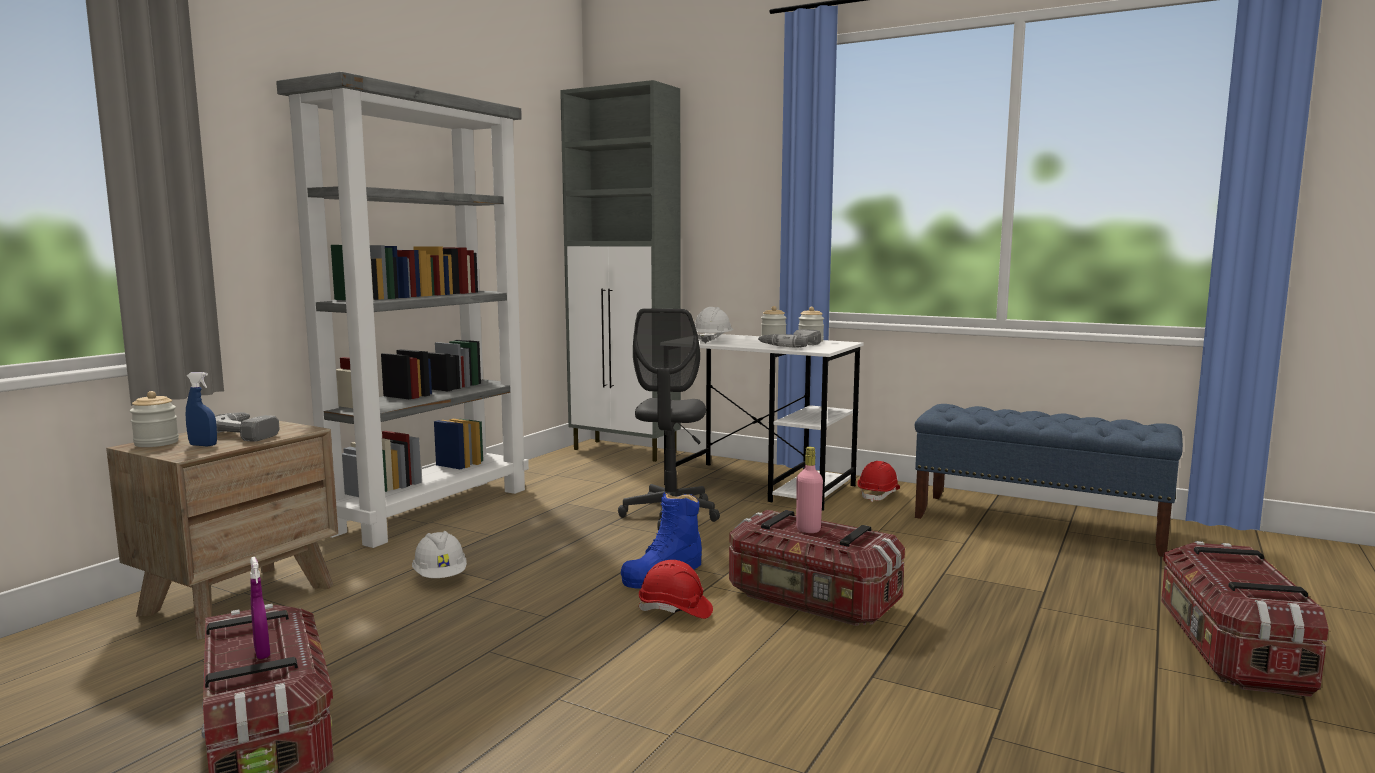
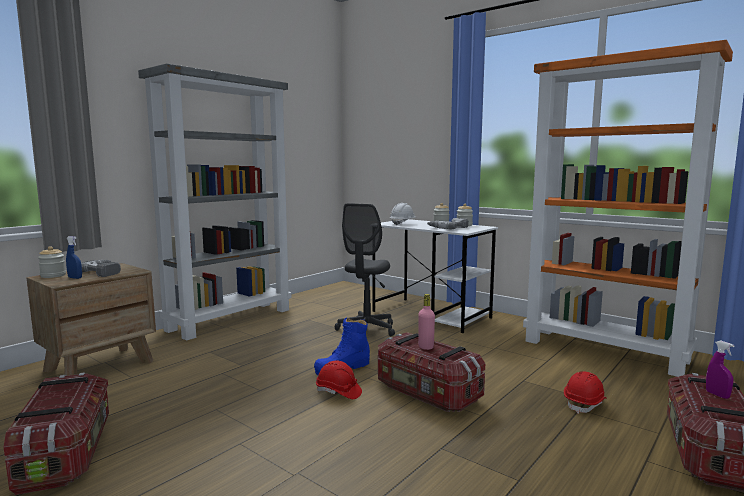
camera: 10 degrees right, 0 degrees up
purple spray bottle [250,557,270,659] -> purple spray bottle moved to [706,340,734,399]
white hard hat [412,531,467,578] -> none
grey cabinet [560,80,681,462] -> none
red hard hat [857,461,900,502] -> red hard hat moved to [564,371,607,414]
blue bench [915,404,1183,557] -> orange bookcase [523,40,733,377]

